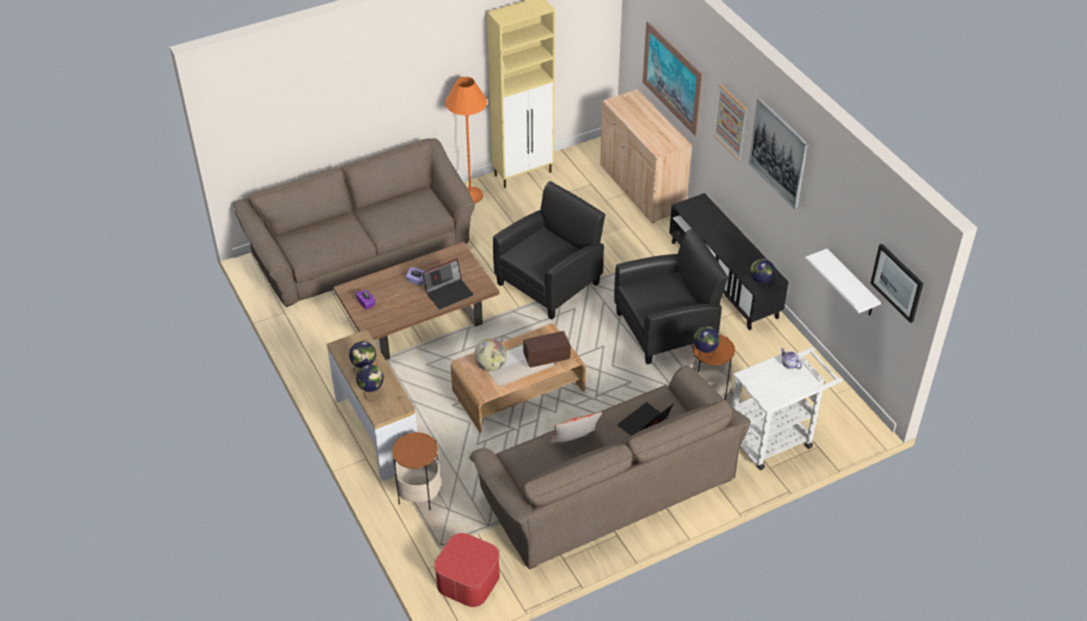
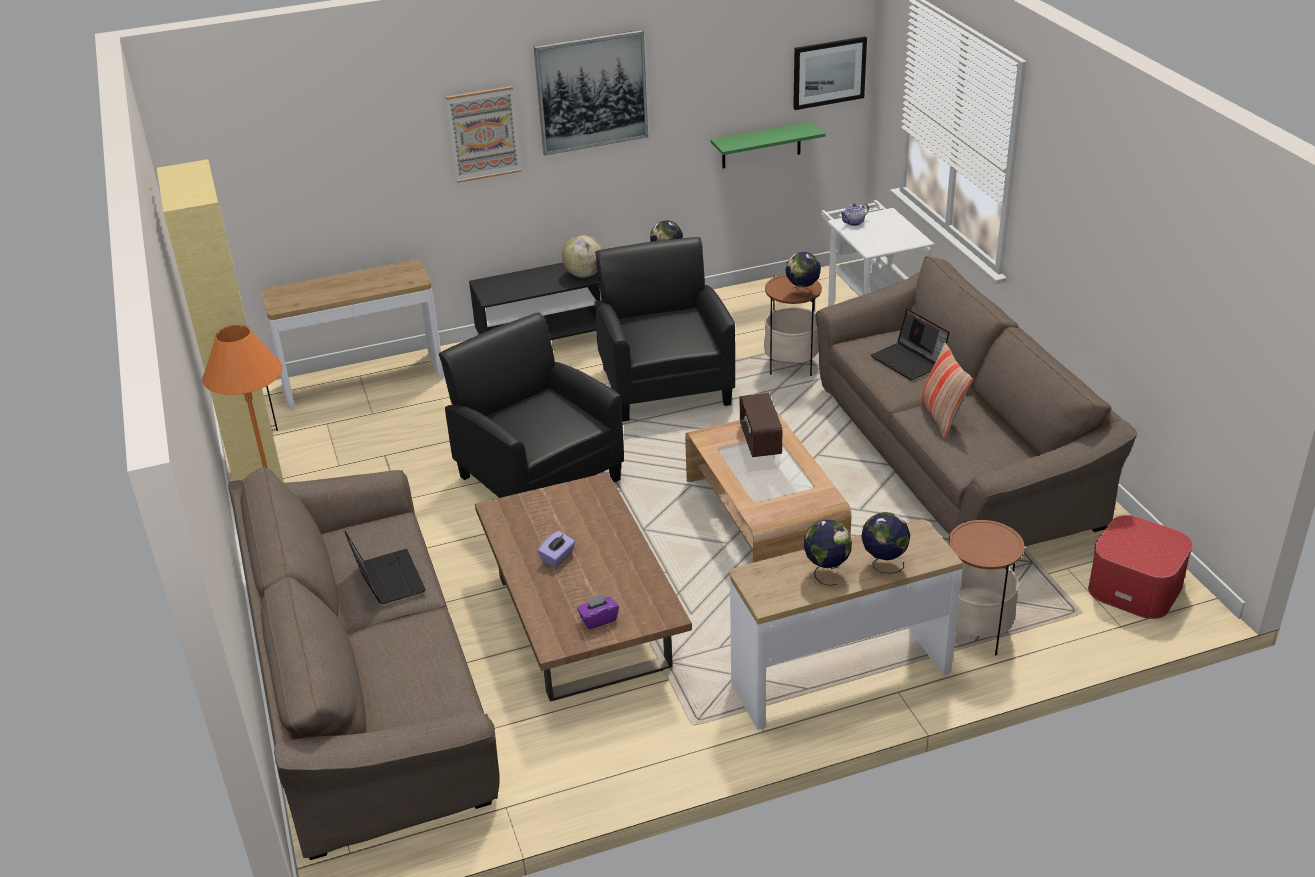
camera: 80 degrees left, 10 degrees down
laptop [422,259,474,309] -> laptop moved to [344,531,426,604]
globe [474,339,507,371] -> globe moved to [562,235,603,278]
beige cabinet [600,89,692,223] -> console table [261,259,444,410]
picture [643,21,703,136] -> none
white shelf [805,249,881,316] -> green shelf [711,122,825,169]

